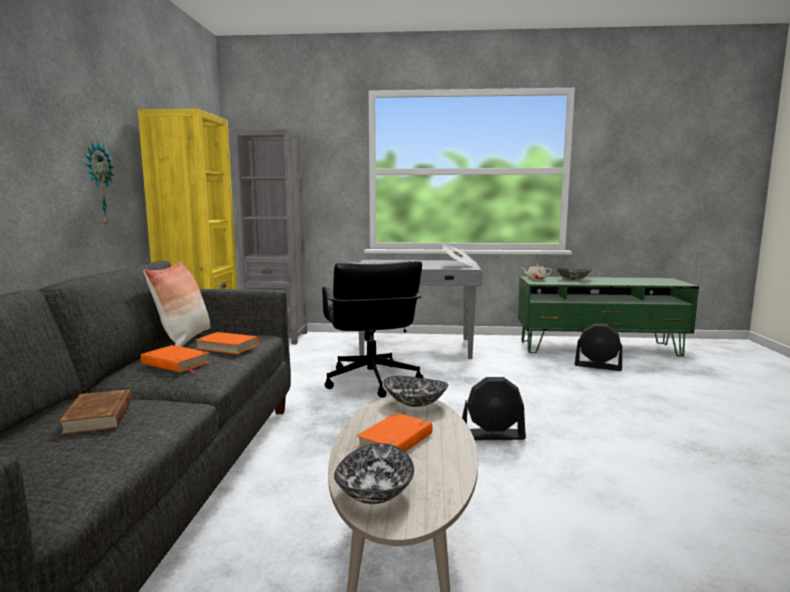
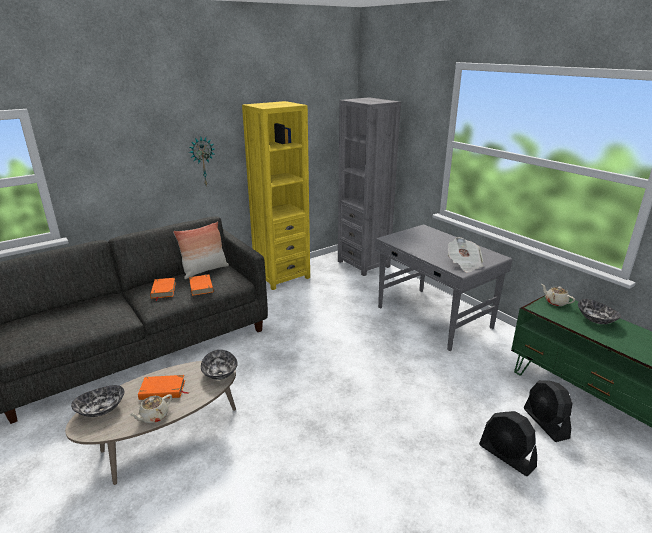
camera: 50 degrees right, 15 degrees up
brown book [58,389,132,435] -> none
black office chair [322,260,424,397] -> none
black fan [462,377,526,440] -> black fan moved to [479,411,537,476]
none -> beige teapot [129,394,172,423]

